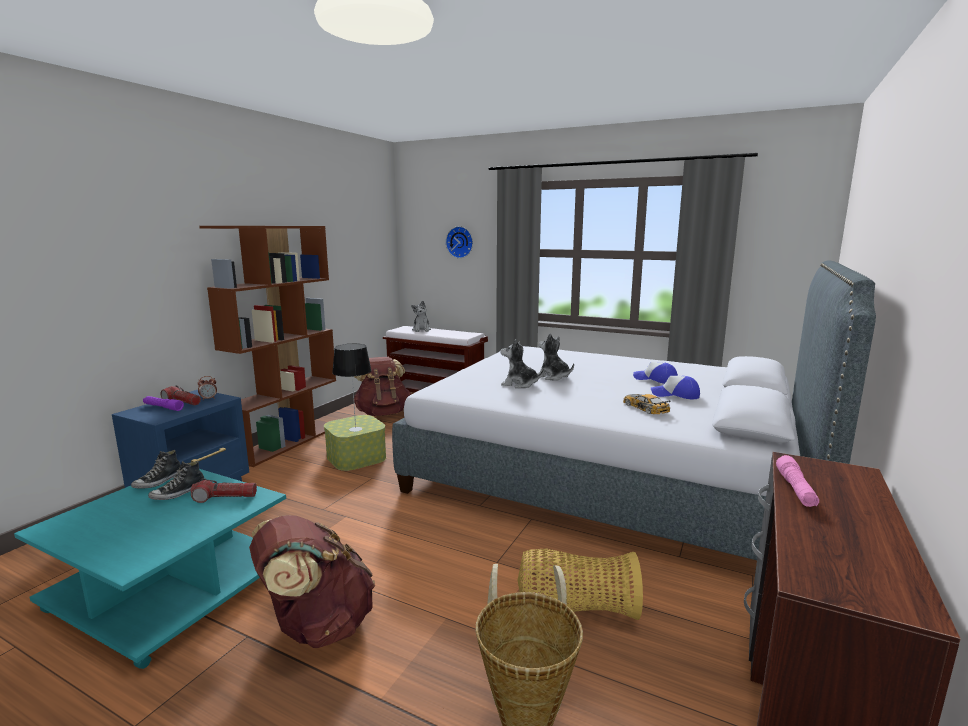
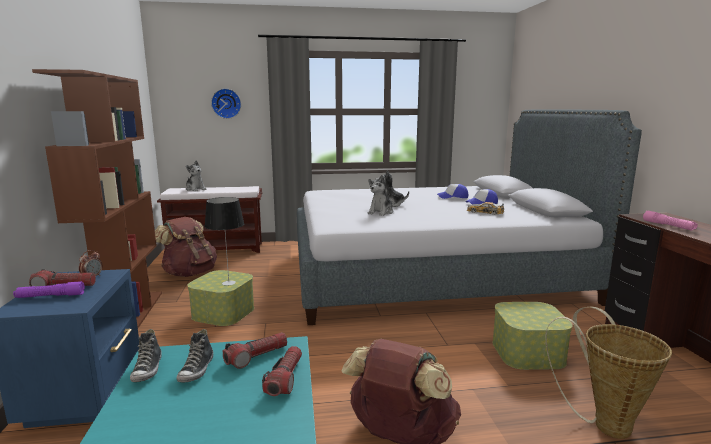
camera: 35 degrees left, 0 degrees up
plush toy [501,339,544,388] -> plush toy turned 45 degrees counterclockwise [368,175,393,216]
basket [518,549,643,620] -> storage box [492,302,572,370]
none -> flashlight [262,346,302,396]

